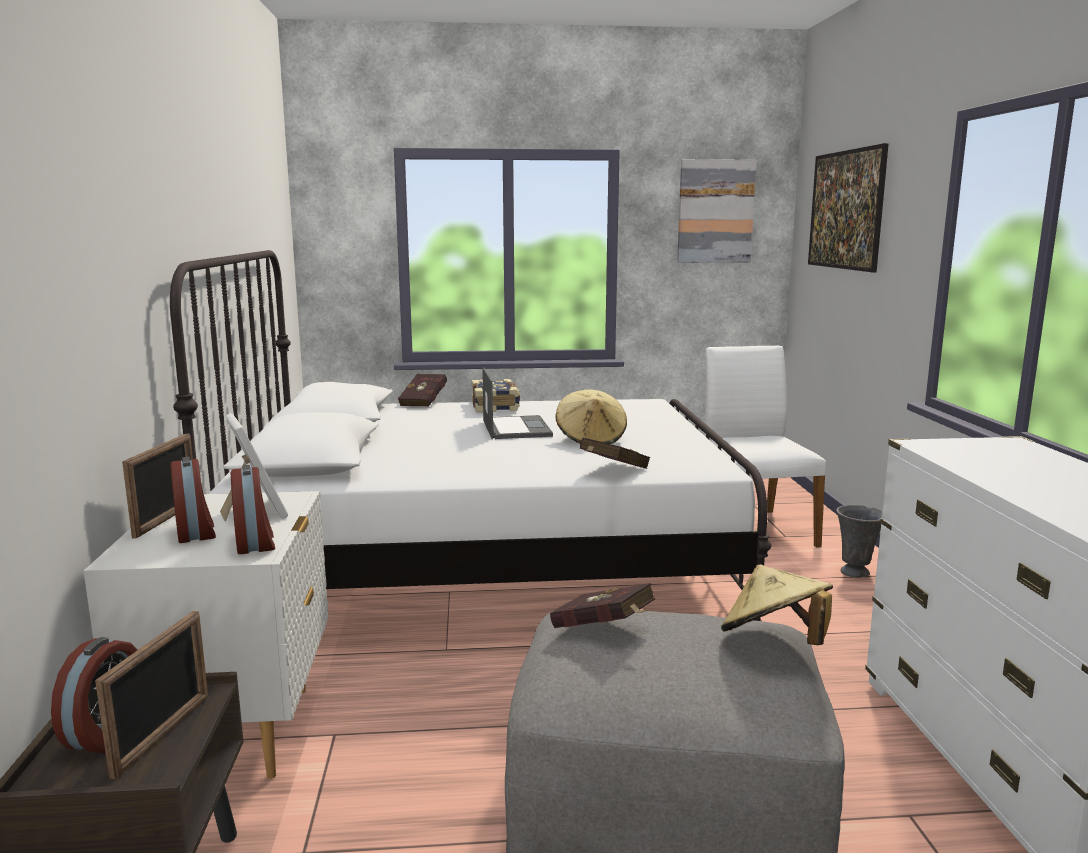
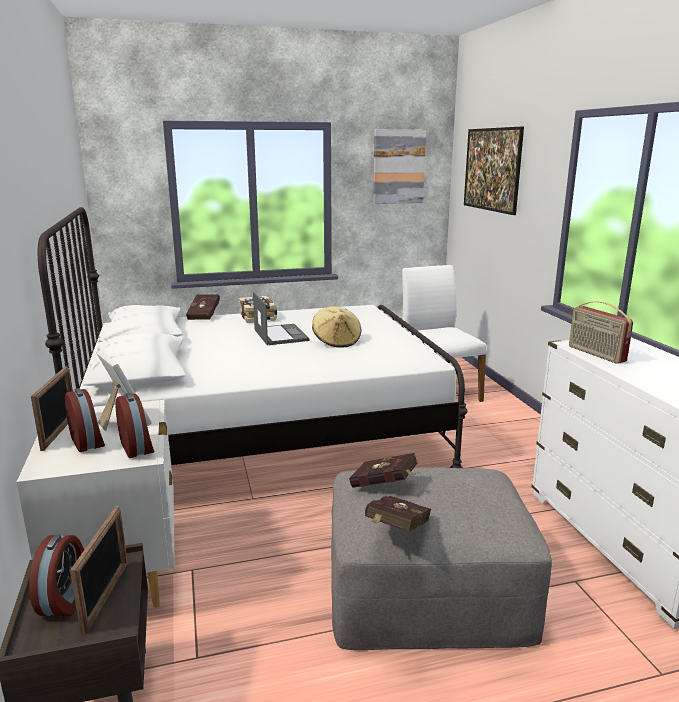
camera: 10 degrees left, 5 degrees up
red book [580,438,650,469] -> red book moved to [365,496,431,532]
beige hat [721,564,833,645] -> none
grey vase [836,505,883,578] -> none
none -> radio [569,301,633,364]

